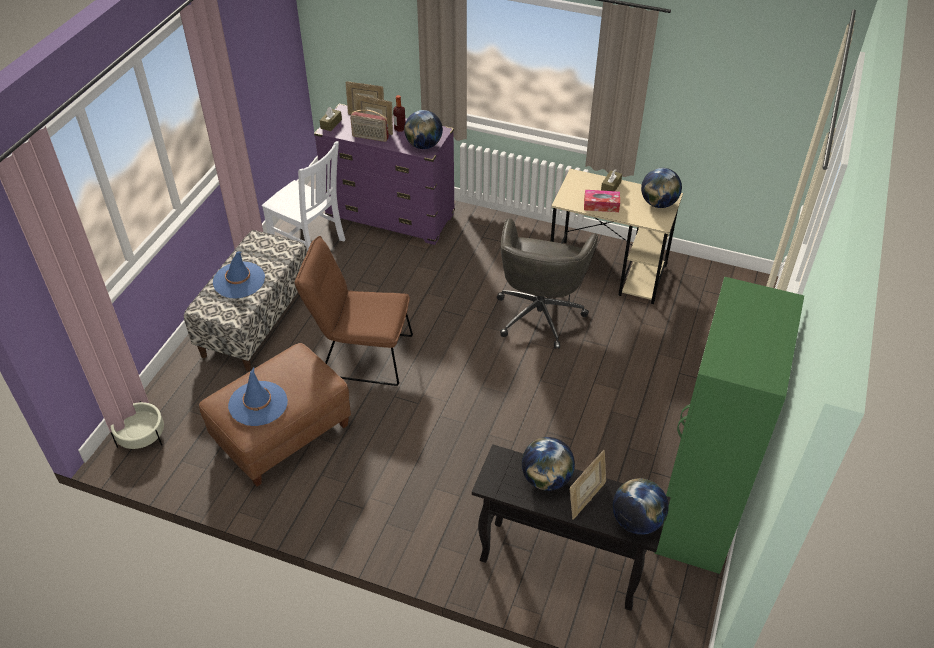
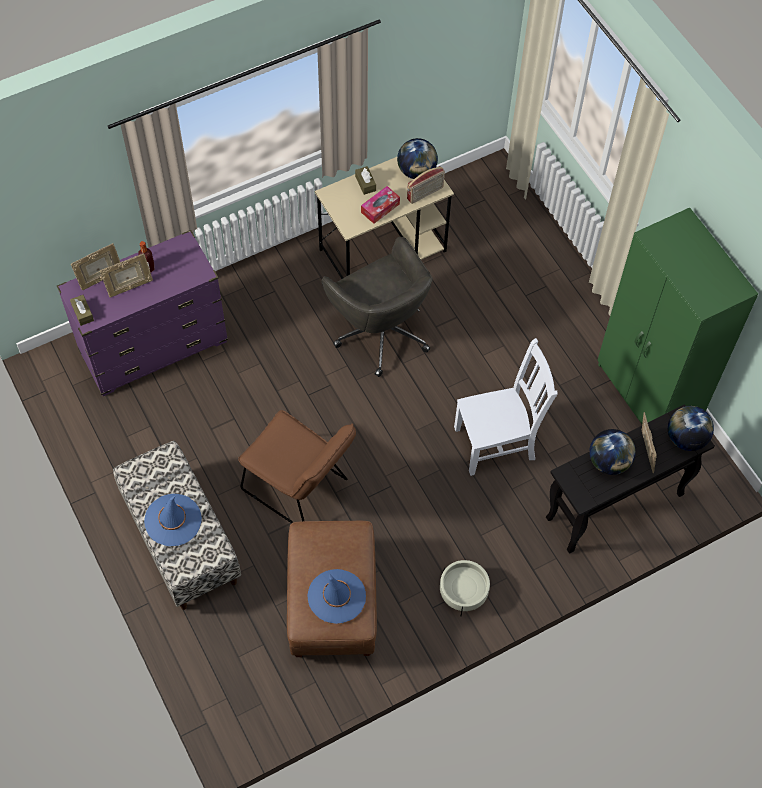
camera: 50 degrees left, 15 degrees up
beige planter [110,401,164,449] -> beige planter moved to [440,560,490,616]
white chair [262,141,345,251] -> white chair moved to [454,338,557,476]
brown chair [295,236,413,386] -> brown chair turned 105 degrees counterclockwise [238,410,356,523]
radio [350,109,389,142] -> radio moved to [407,166,445,204]
globe [404,110,443,149] -> none

